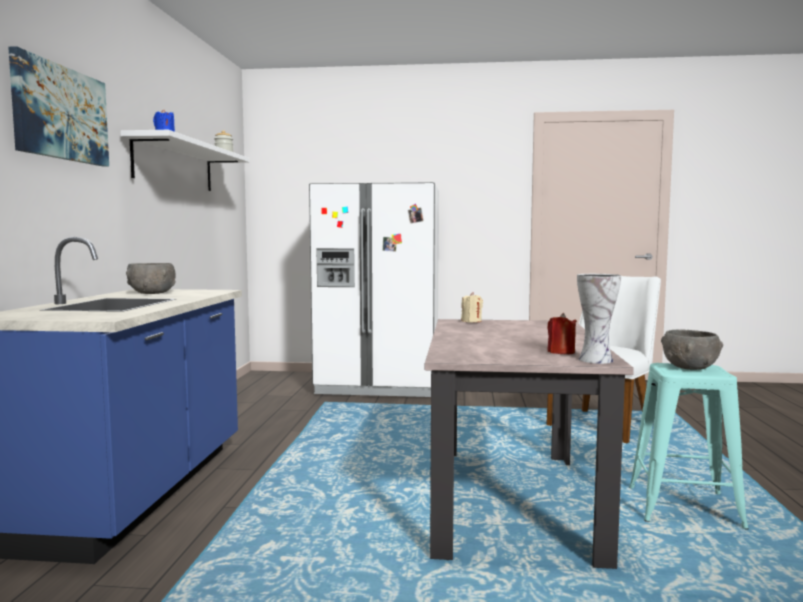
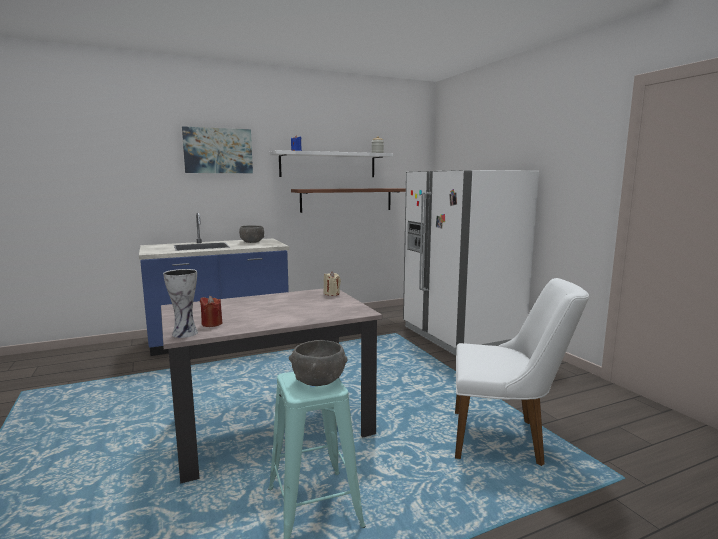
camera: 60 degrees right, 5 degrees up
none -> brown shelf [291,188,406,213]

